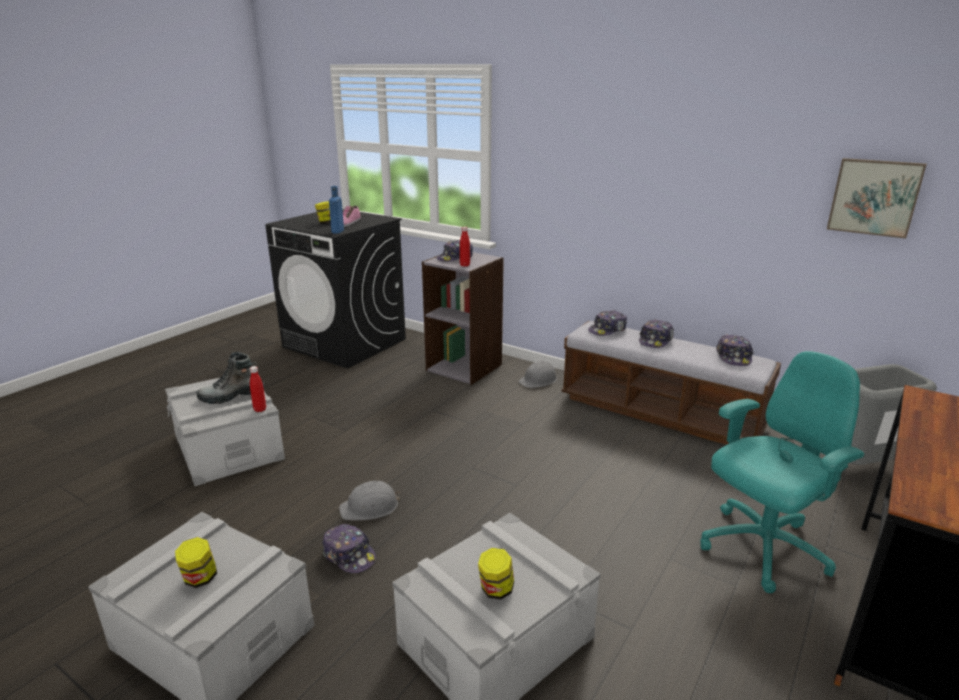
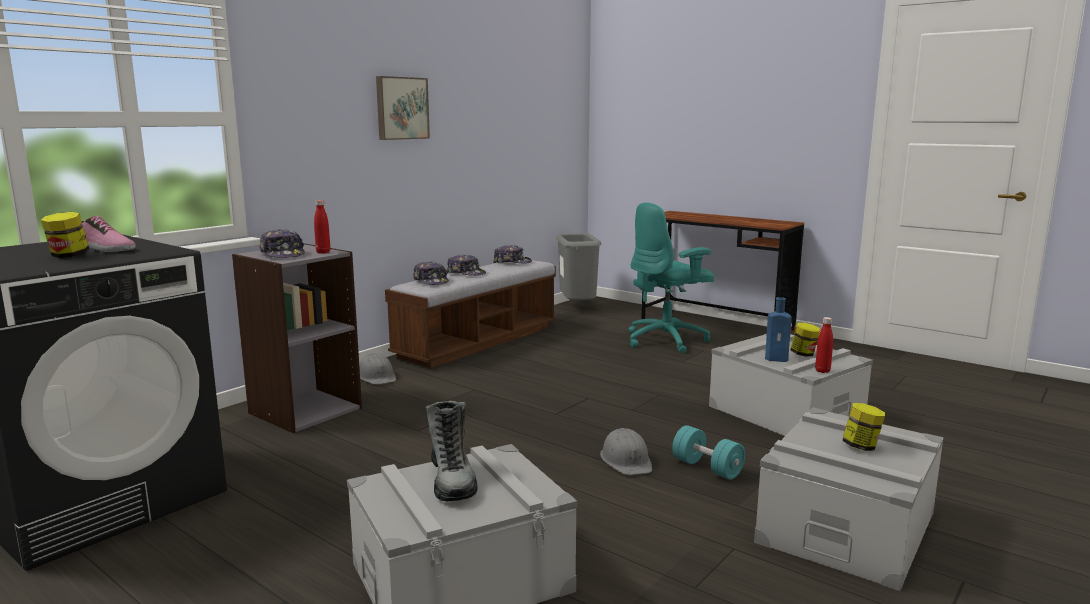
camera: 85 degrees left, 10 degrees down
red bottle [250,366,266,412] -> red bottle moved to [815,317,833,373]
cap [322,524,376,573] -> turquoise dumbbell [672,425,745,480]
blue bottle [329,186,344,234] -> blue bottle moved to [765,297,792,362]
turquoise office chair [700,351,864,593] -> turquoise office chair turned 90 degrees counterclockwise [628,203,714,353]
picture [827,158,927,239] -> picture moved to [376,76,430,140]

